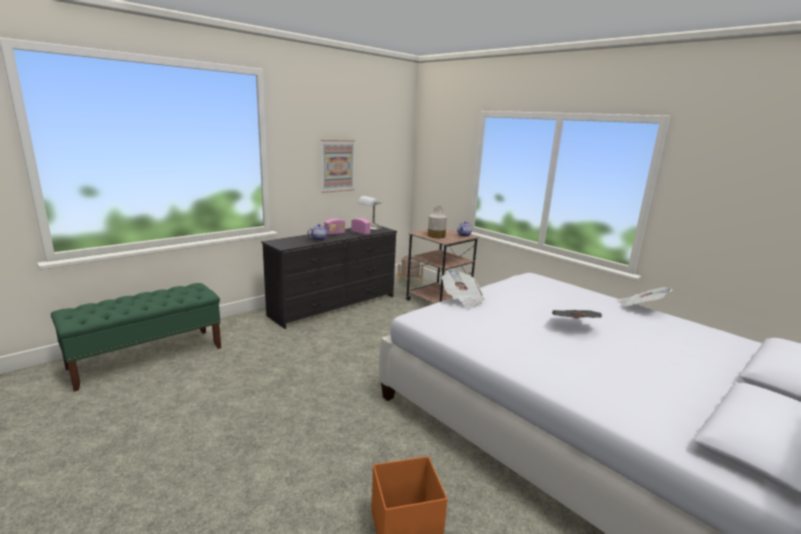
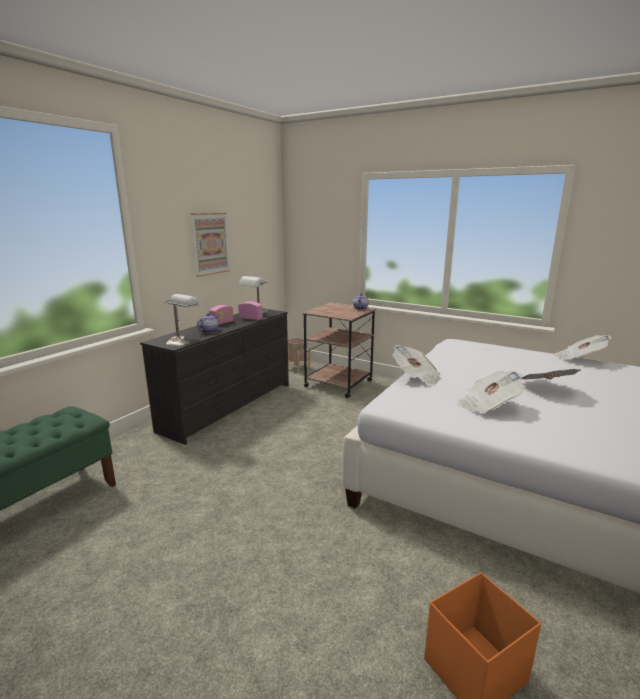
camera: 15 degrees left, 0 degrees up
beige vase [427,206,447,238] -> none
none -> white table lamp [164,294,200,346]
none -> newspaper [457,371,525,414]

